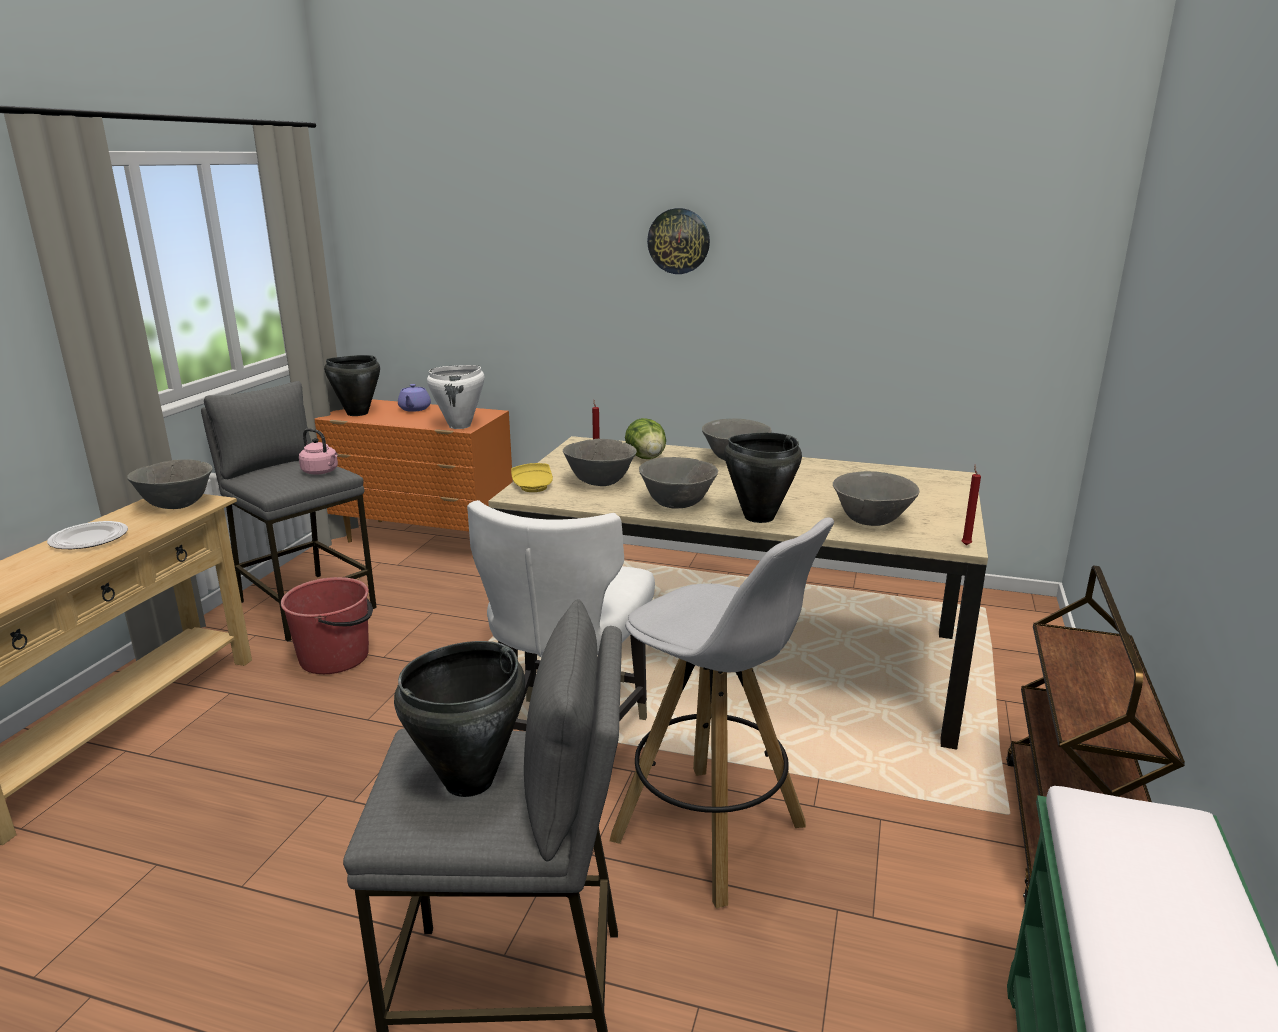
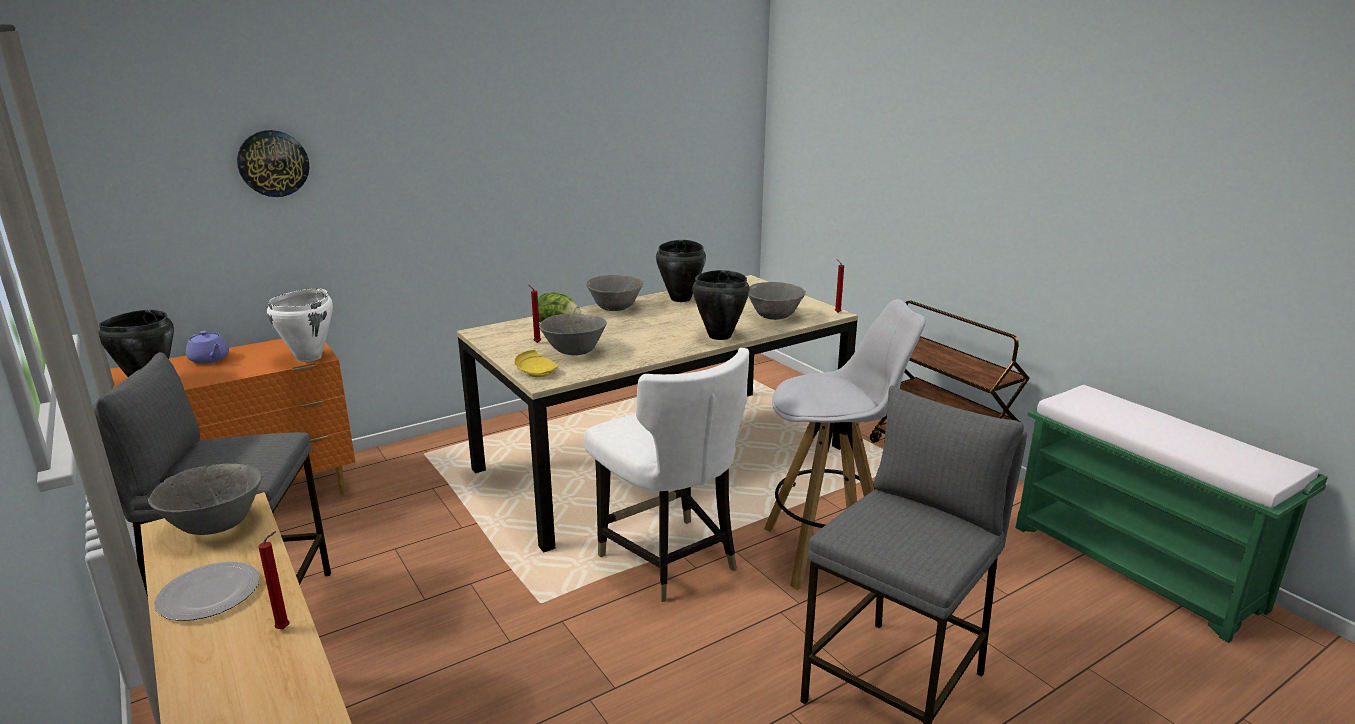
camera: 50 degrees left, 0 degrees up
red bucket [281,577,373,674] -> none
pink kettle [299,428,338,474] -> none
black cooking pot [394,641,525,797] -> black cooking pot moved to [656,240,706,302]
grey bowl [639,457,718,509] -> none
wall clock [647,208,710,274] -> wall clock moved to [237,130,309,197]
none -> red candle [258,531,290,629]

